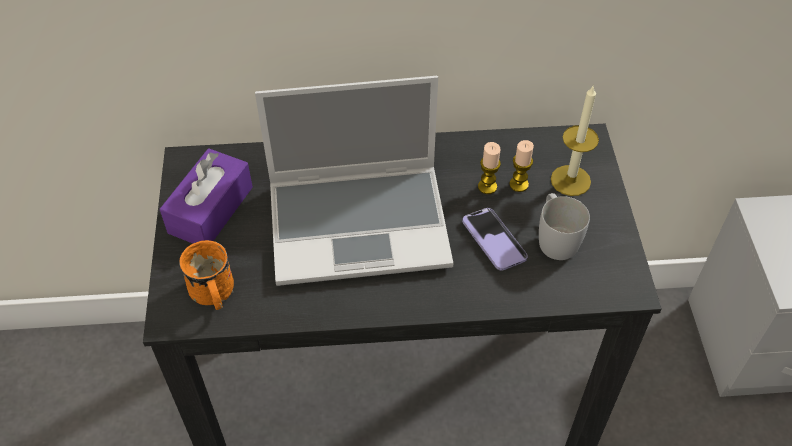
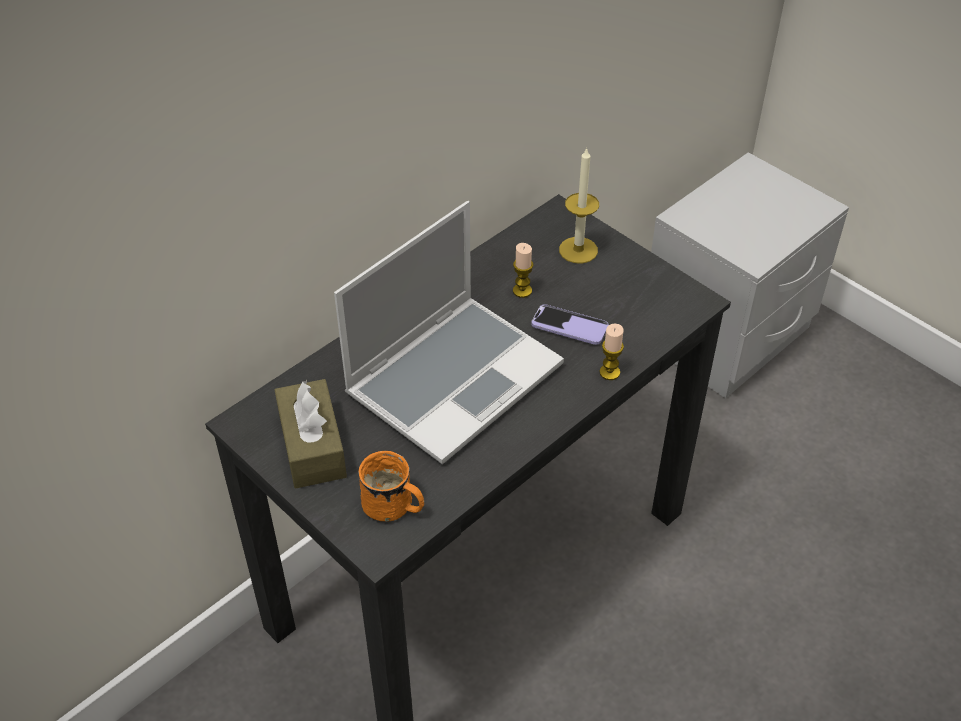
camera: 40 degrees left, 5 degrees down
purple tissue box [160,148,253,243] -> brown tissue box [275,379,347,488]
candle [509,140,534,192] -> candle moved to [599,324,624,380]
white mug [539,193,590,260] -> none

